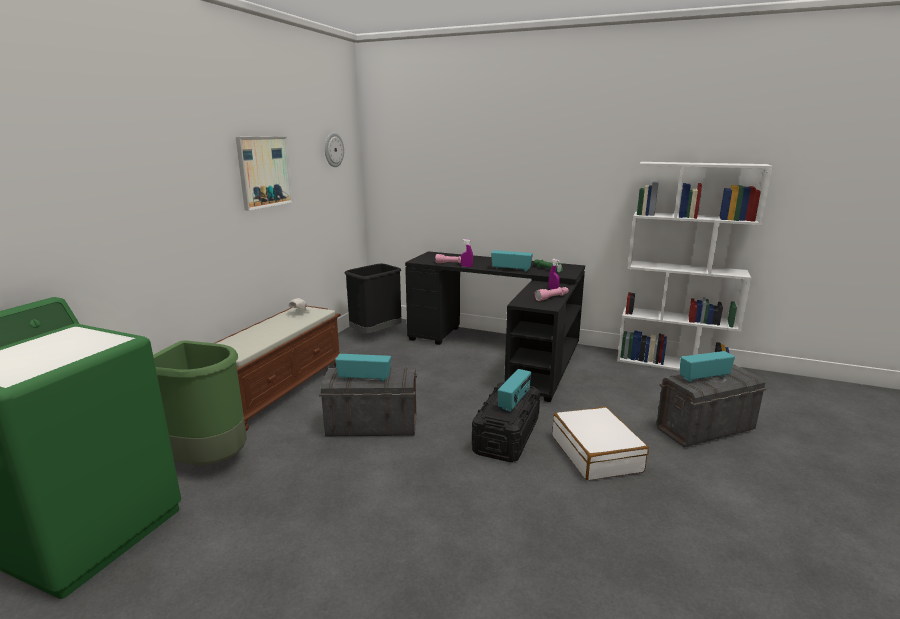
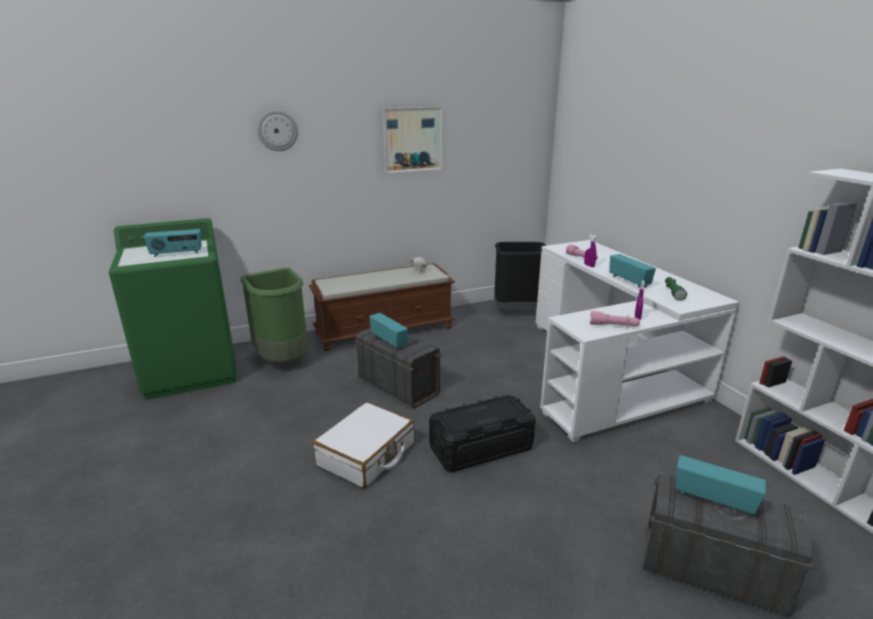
camera: 45 degrees right, 5 degrees up
wall clock [325,132,344,167] -> wall clock moved to [257,110,298,151]
black desk [405,251,585,402] -> white desk [536,240,739,442]
radio [498,369,531,412] -> radio moved to [144,229,202,257]
white suitcase [552,407,649,480] -> white suitcase moved to [313,402,415,488]

